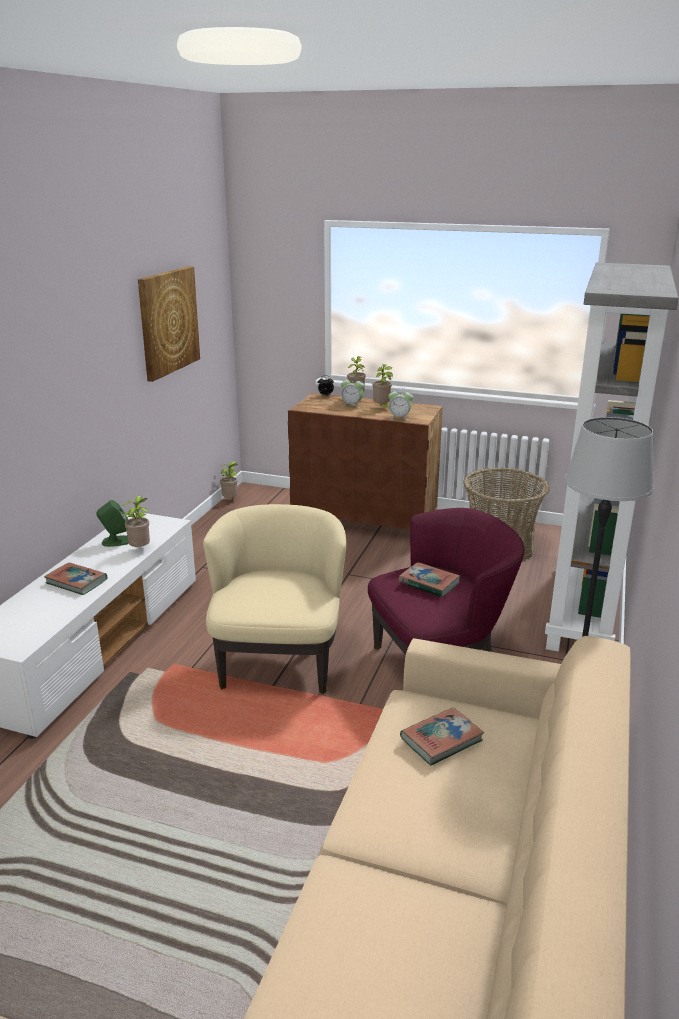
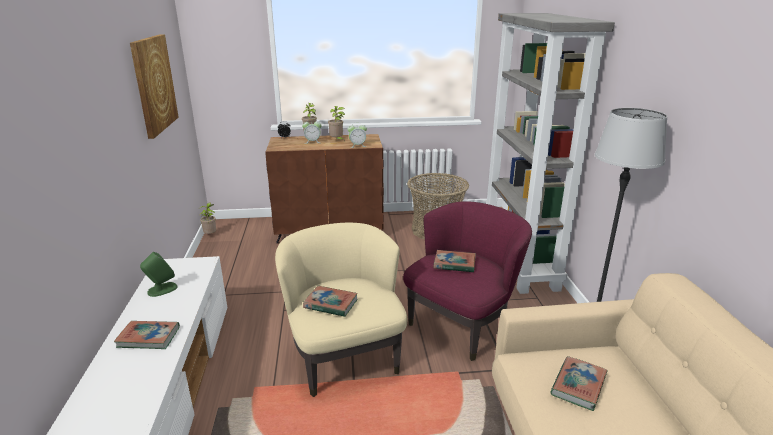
camera: 25 degrees left, 0 degrees up
potted plant [123,495,150,547] -> none
none -> book [303,286,358,317]

